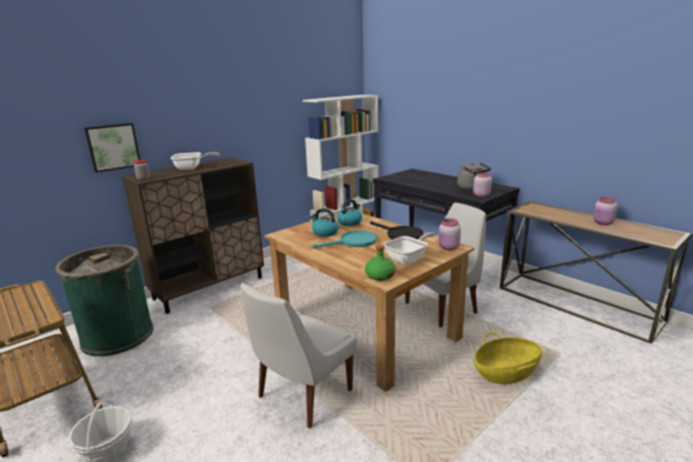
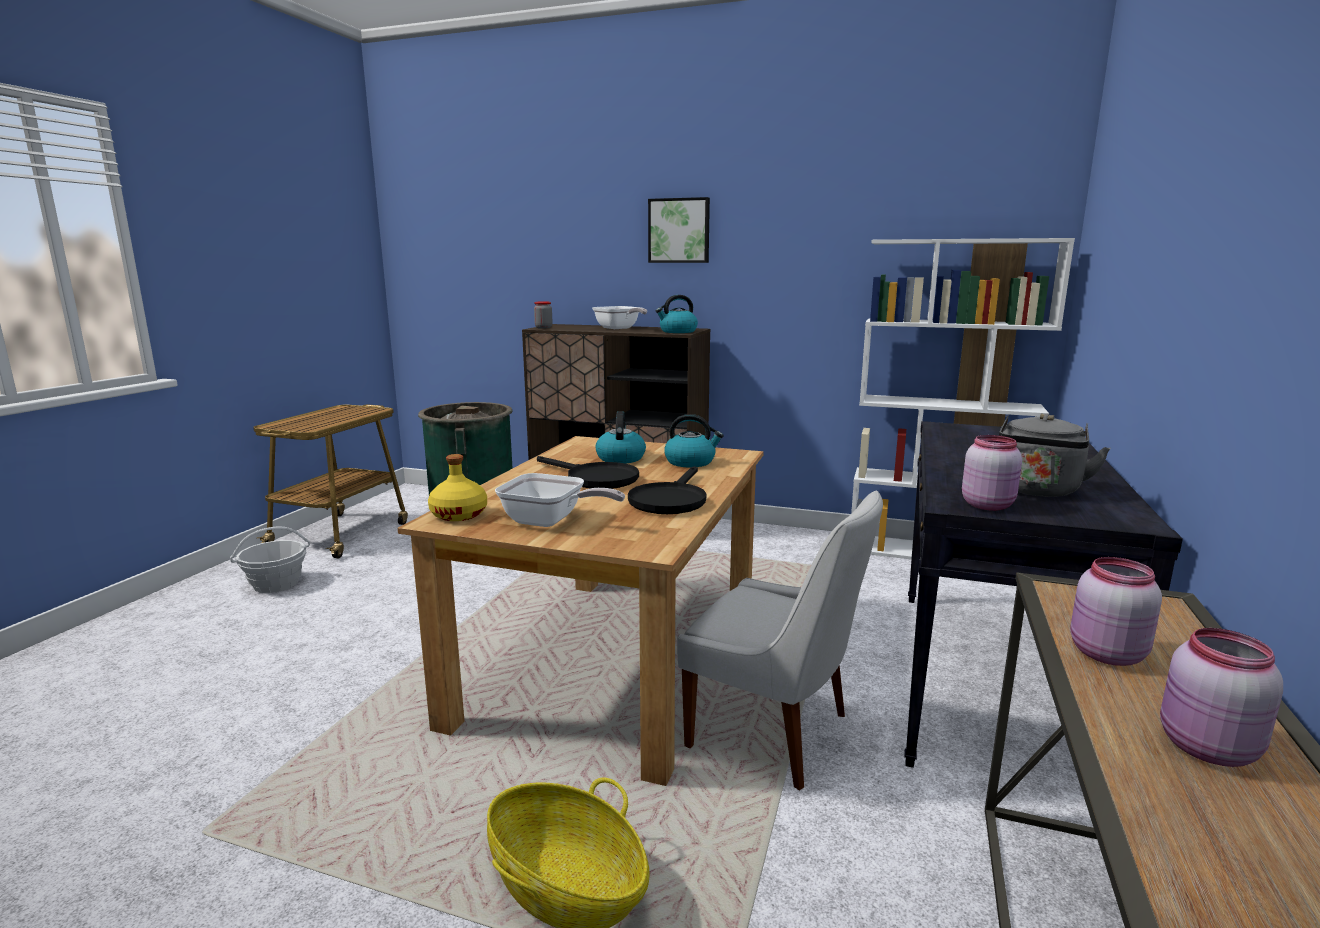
camera: 60 degrees right, 5 degrees down
picture [84,123,140,173] -> picture moved to [648,197,710,263]
white chair [240,283,357,428] -> none
turquoise frying pan [311,231,377,248] -> black frying pan [537,456,639,489]
green bottle [365,245,396,281] -> yellow bottle [428,454,487,521]
pink jar [438,218,461,250] -> pink jar moved to [1070,557,1162,666]
none -> kettle [656,295,698,333]

